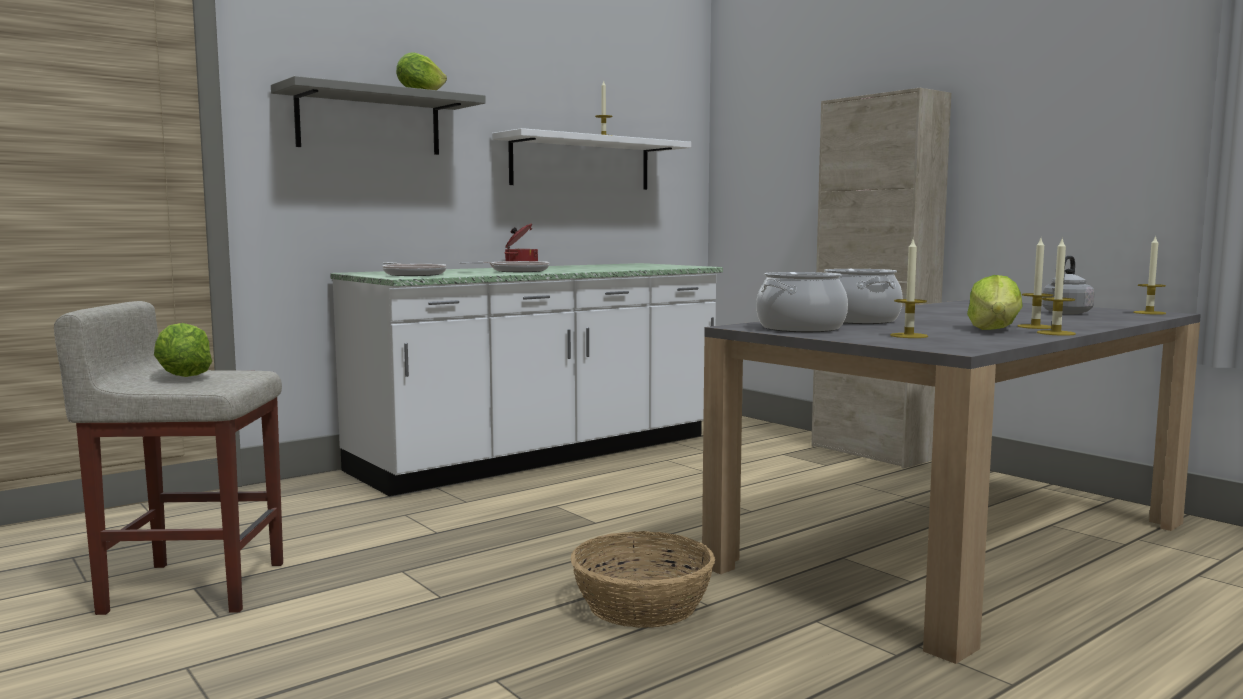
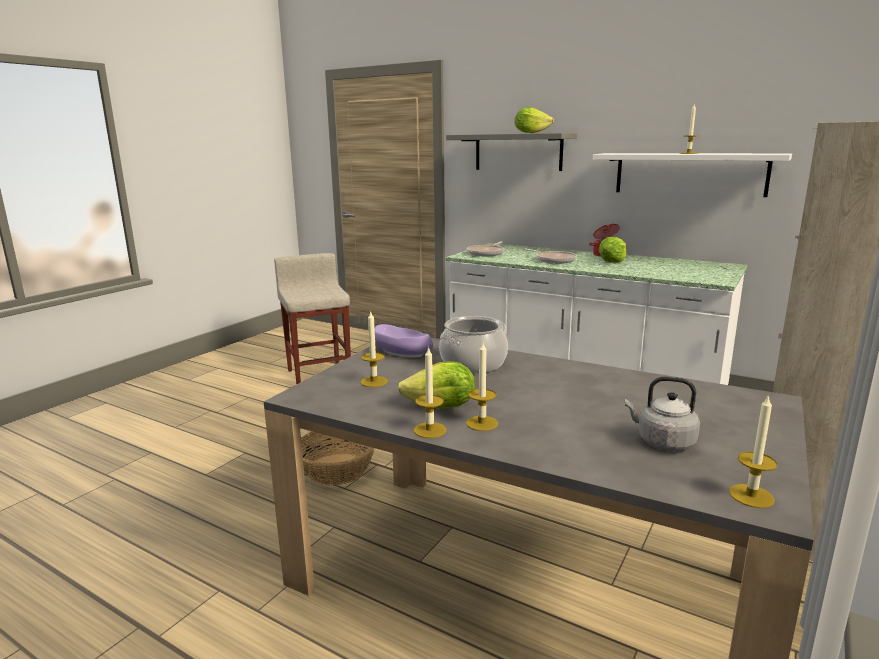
camera: 70 degrees right, 10 degrees up
lettuce [154,323,212,377] -> lettuce moved to [599,237,626,263]
cooking pot [756,272,848,332] -> purple bowl [375,324,433,358]

